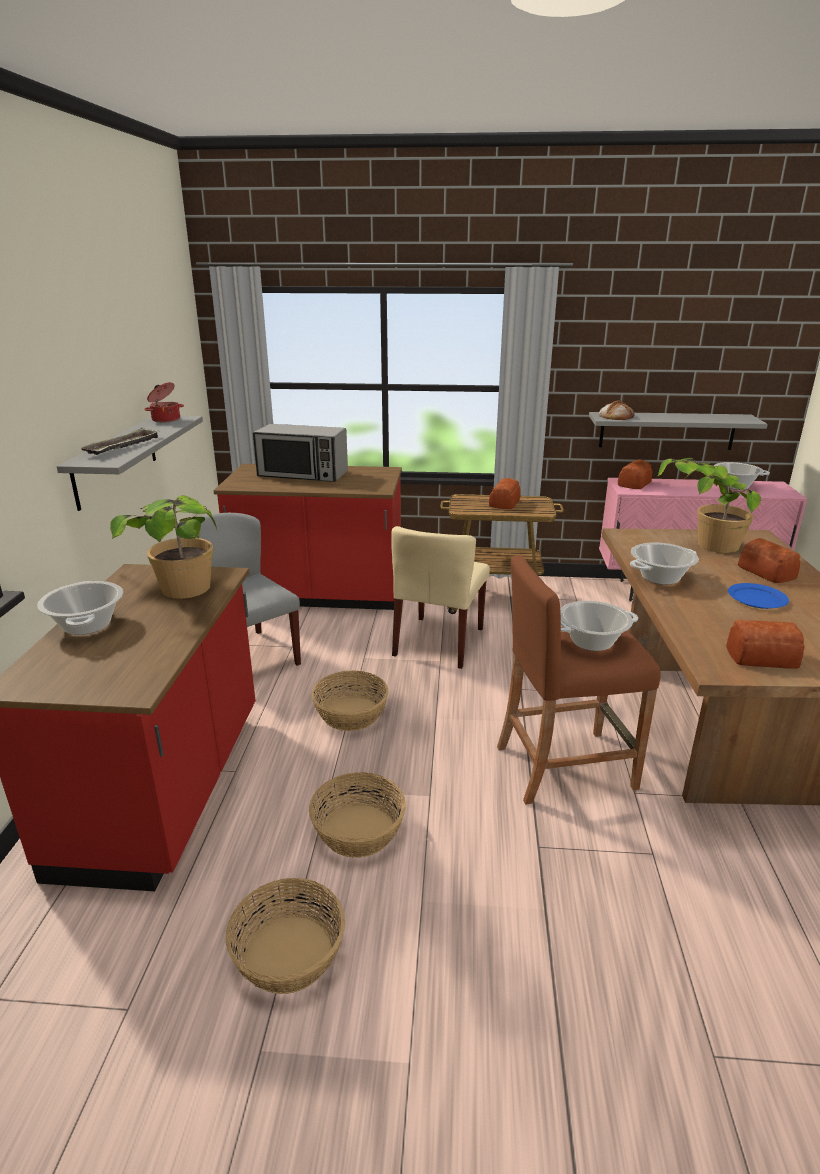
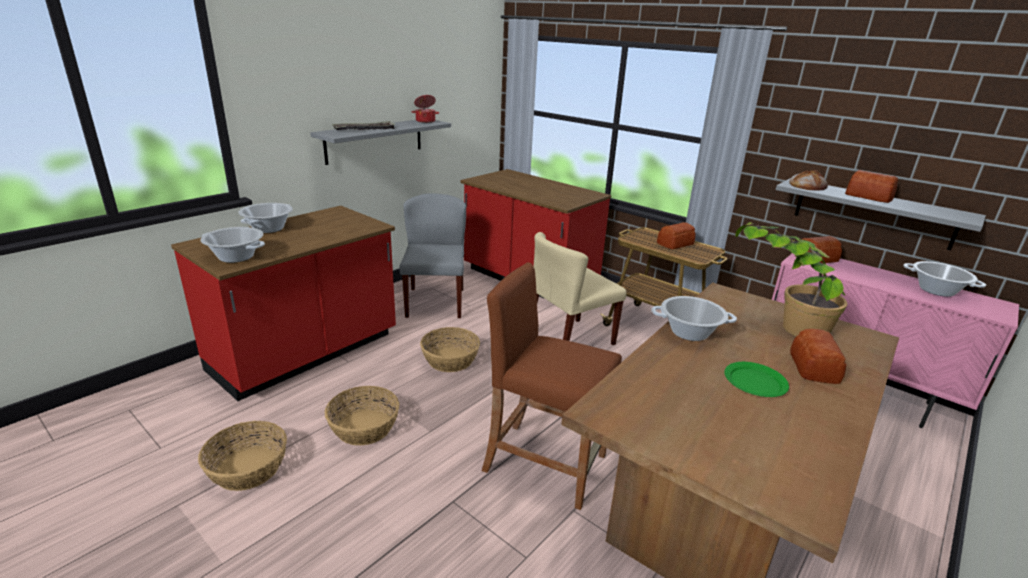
camera: 35 degrees right, 0 degrees up
potted plant [110,495,218,599] -> none
microwave [253,424,348,482] -> none
cooking pot [560,601,638,651] -> cooking pot moved to [200,227,265,263]
bread [726,620,804,669] -> bread moved to [845,170,898,203]
blue plate [728,583,789,609] -> green plate [724,362,789,397]

